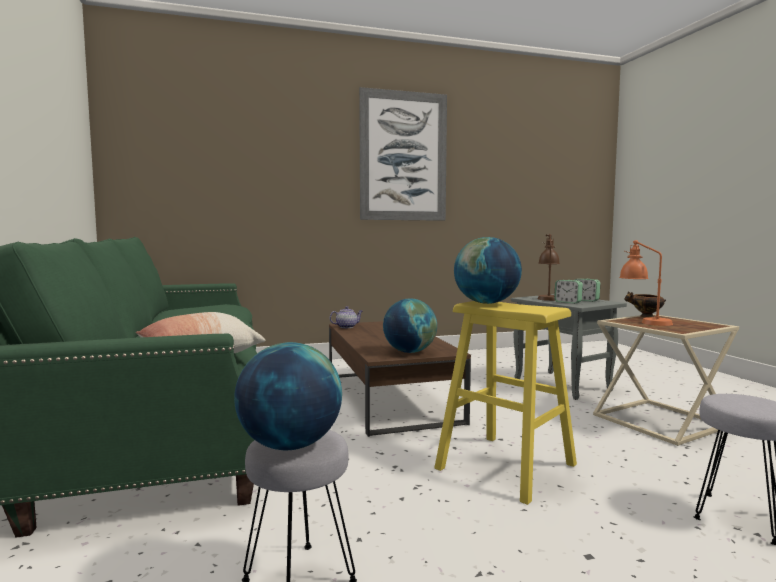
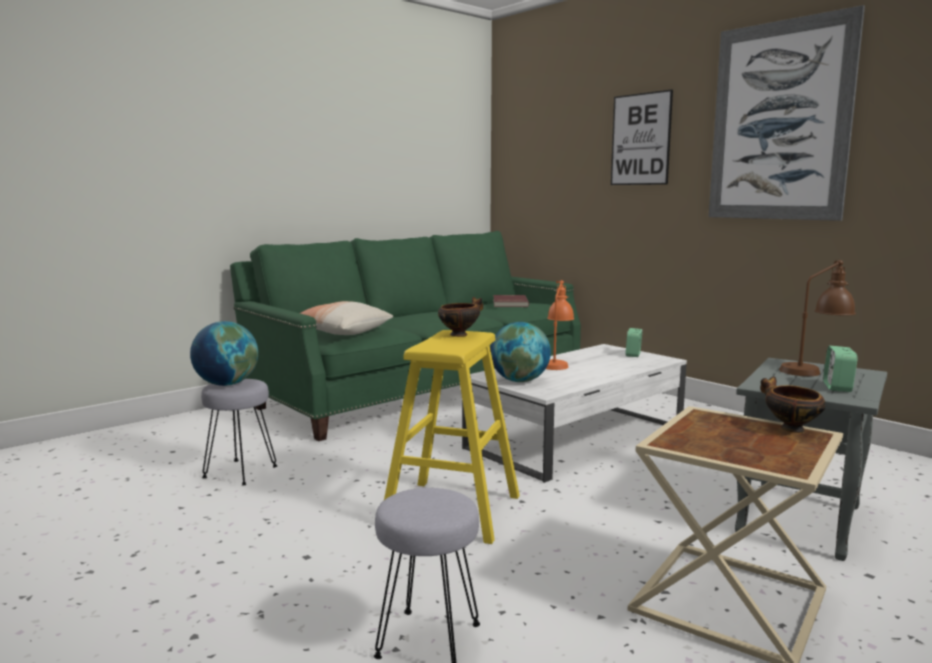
camera: 65 degrees right, 5 degrees up
brown coffee table [329,321,471,437] -> white coffee table [462,344,687,483]
teapot [330,306,362,328] -> none
globe [454,237,522,304] -> bowl [438,297,483,337]
alarm clock [554,280,583,304] -> alarm clock moved to [625,328,642,357]
orange table lamp [619,240,673,326] -> orange table lamp moved to [546,280,574,370]
none -> red book [493,295,529,307]
none -> picture [611,89,673,185]

